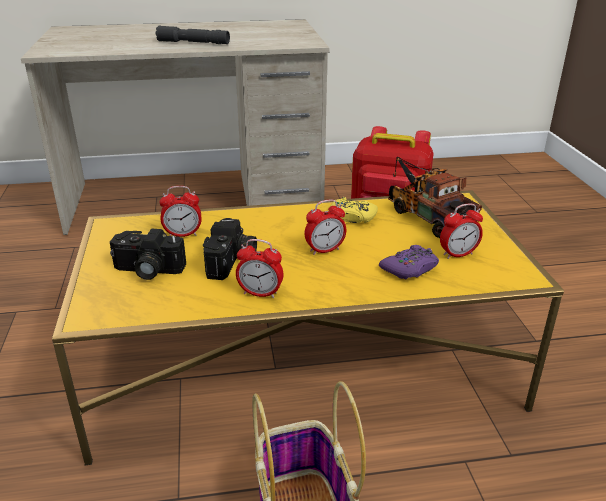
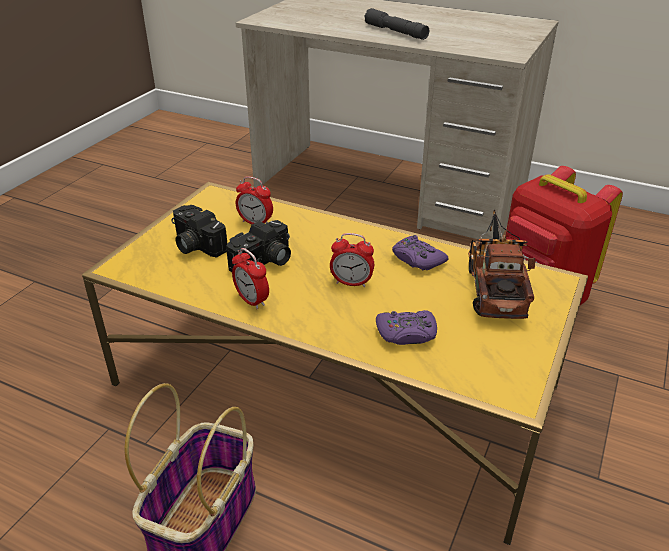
camera: 35 degrees right, 5 degrees up
yellow game controller [330,197,378,223] -> purple game controller [392,235,449,270]
alarm clock [440,203,483,259] -> none

